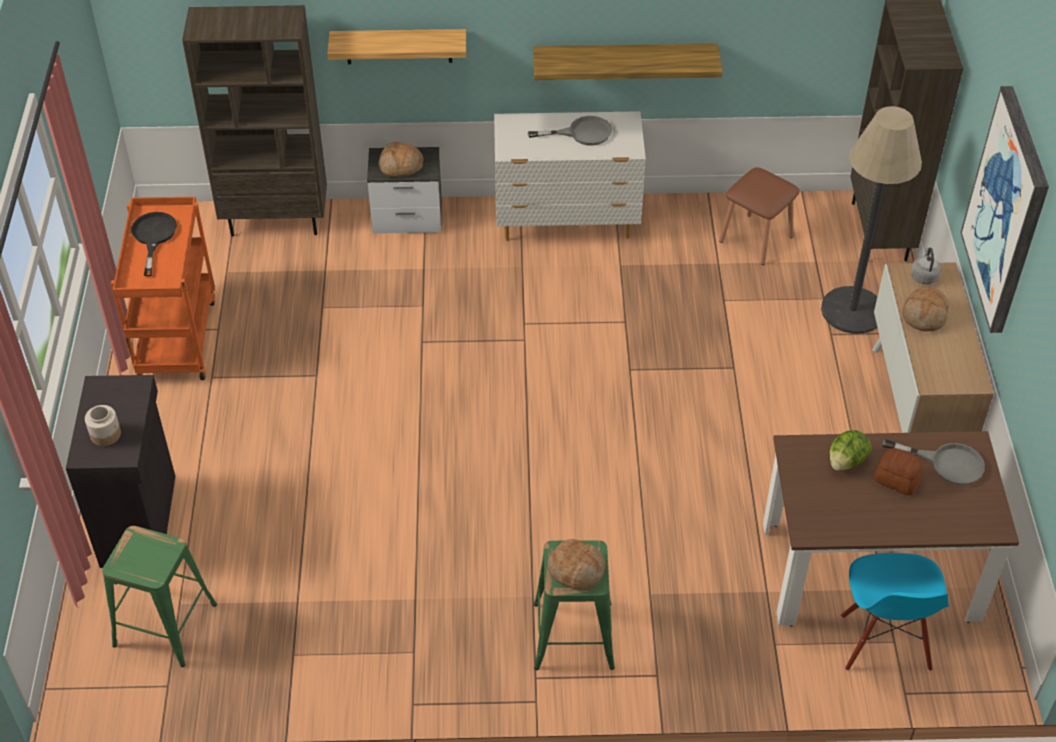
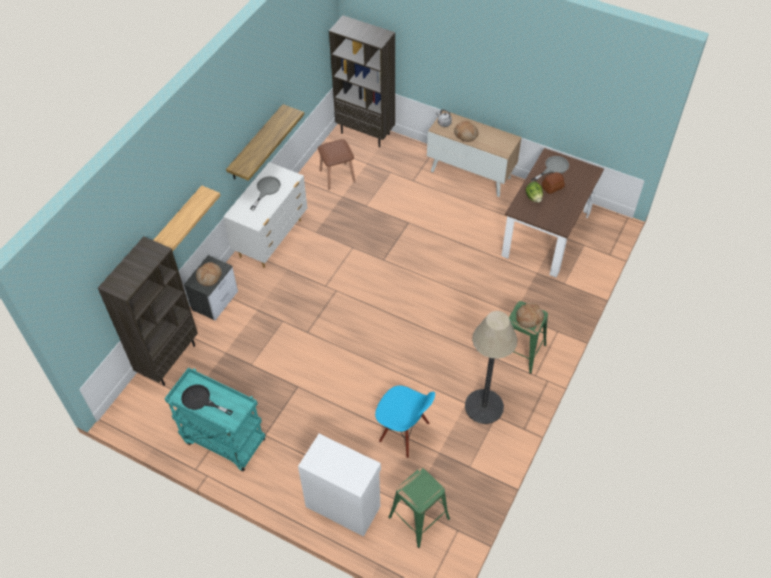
camera: 60 degrees left, 5 degrees up
black cabinet [66,375,175,568] -> white cabinet [298,434,381,537]
jar [85,405,121,446] -> none
orange cart [111,197,215,380] -> turquoise cart [164,368,266,471]
floor lamp [821,106,922,334] -> floor lamp moved to [465,311,517,424]
blue chair [841,553,949,671] -> blue chair moved to [375,385,435,458]
picture [960,86,1049,333] -> none

